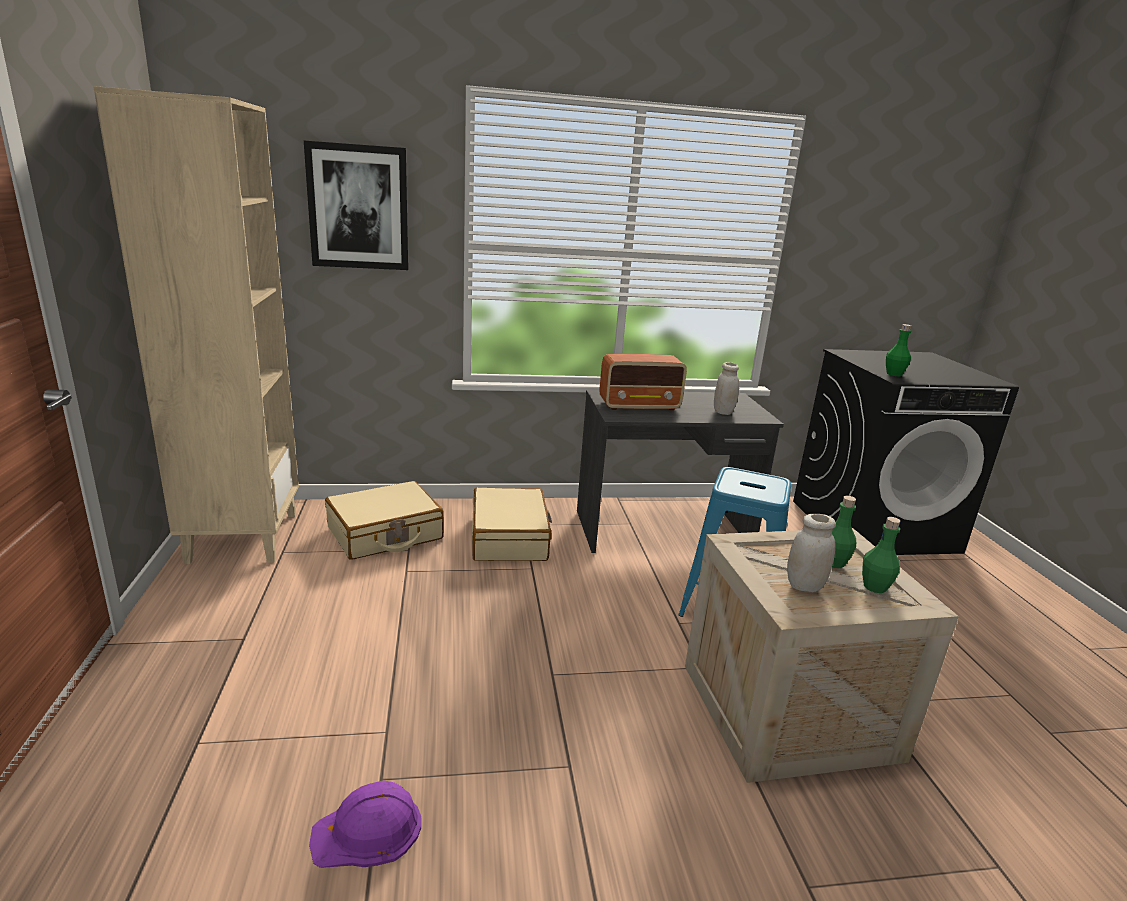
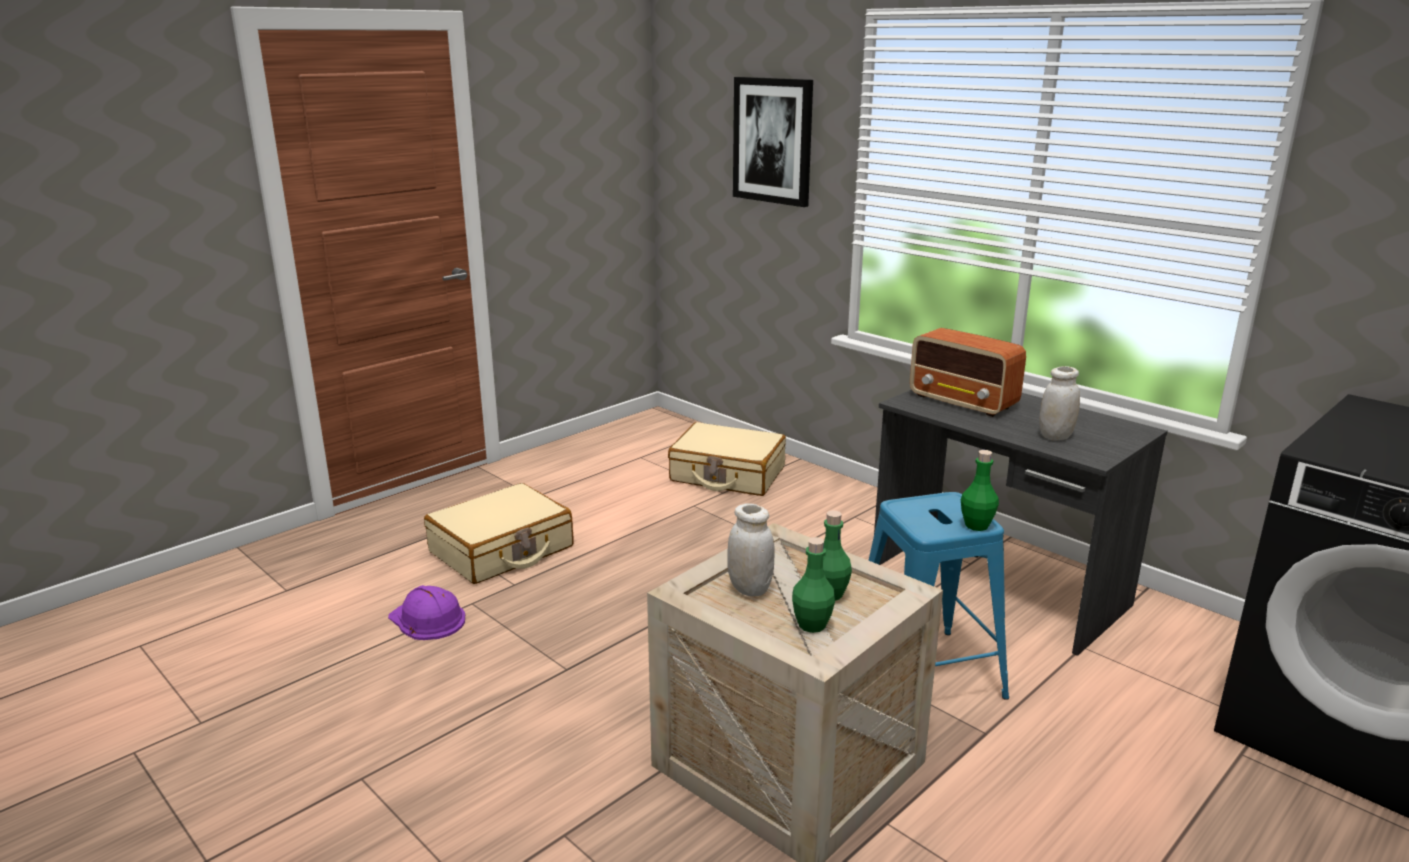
camera: 55 degrees right, 0 degrees up
beige bookcase [93,86,299,564] -> none
beige suitcase [472,487,552,561] -> beige suitcase moved to [424,483,573,584]
green bottle [886,324,911,376] -> green bottle moved to [961,450,999,531]

